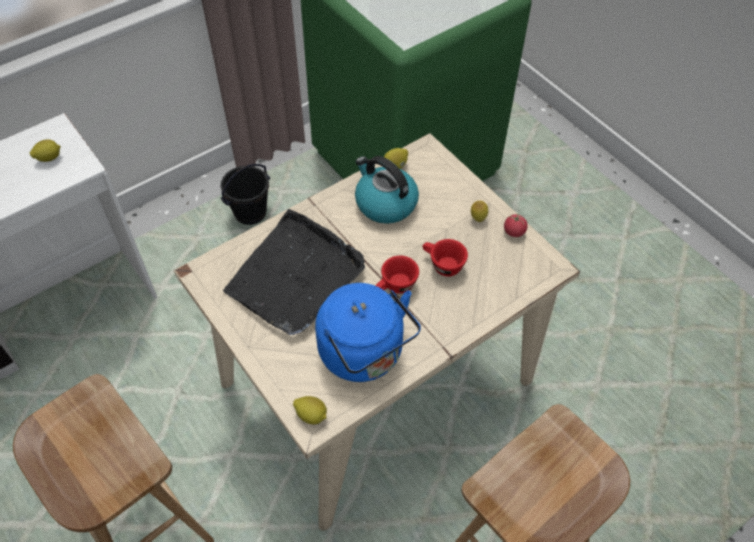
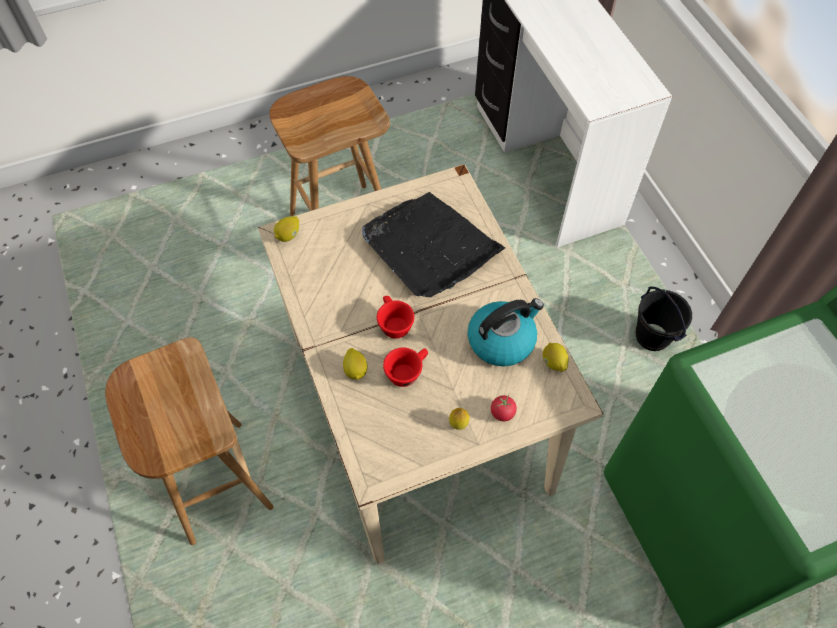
camera: 105 degrees right, 5 degrees up
lemon [30,139,61,162] -> lemon moved to [343,348,367,380]
blue kettle [315,283,421,382] -> none
tomato [504,213,527,237] -> tomato moved to [491,395,517,421]

